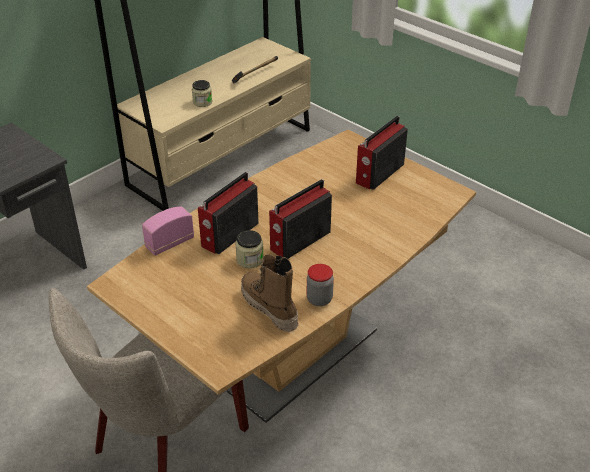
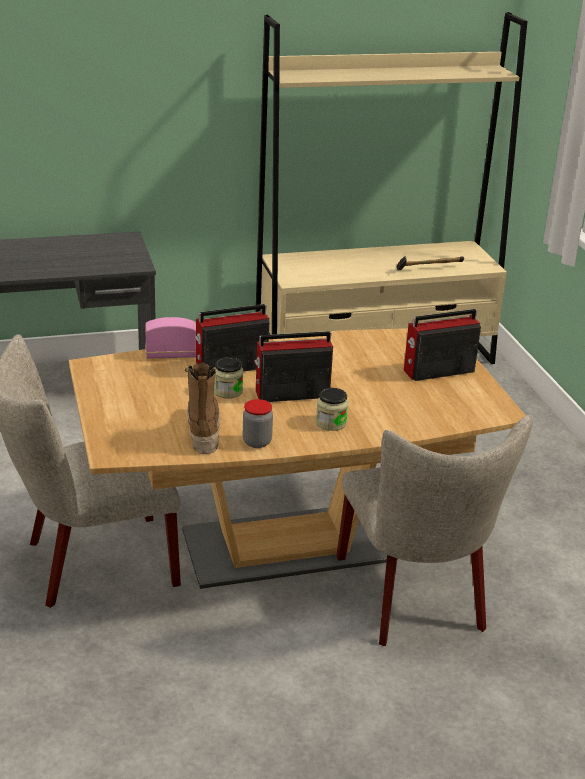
camera: 30 degrees right, 10 degrees down
jar [192,80,212,107] -> jar moved to [316,388,348,431]
none -> beige chair [336,415,534,646]

